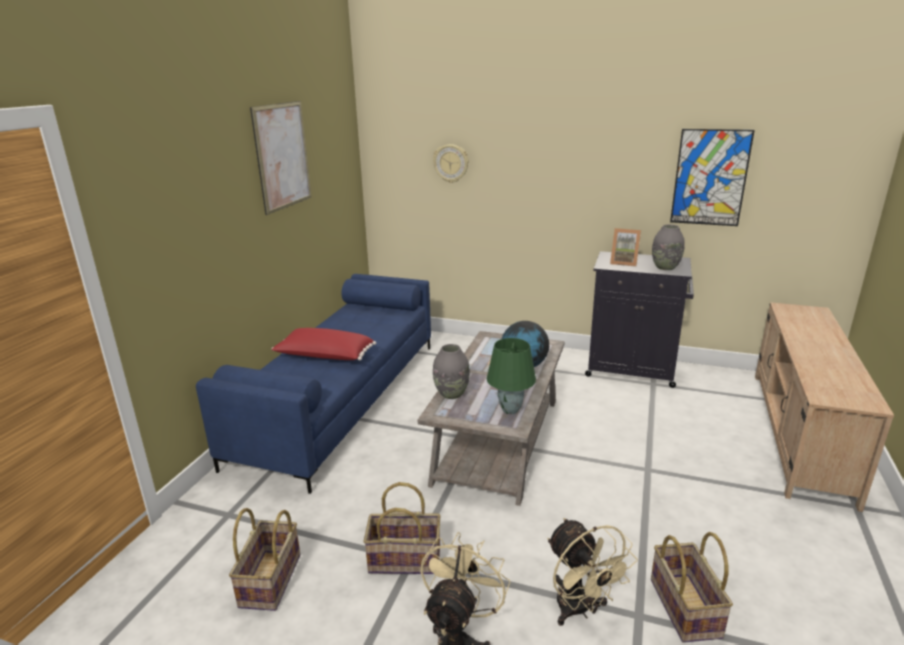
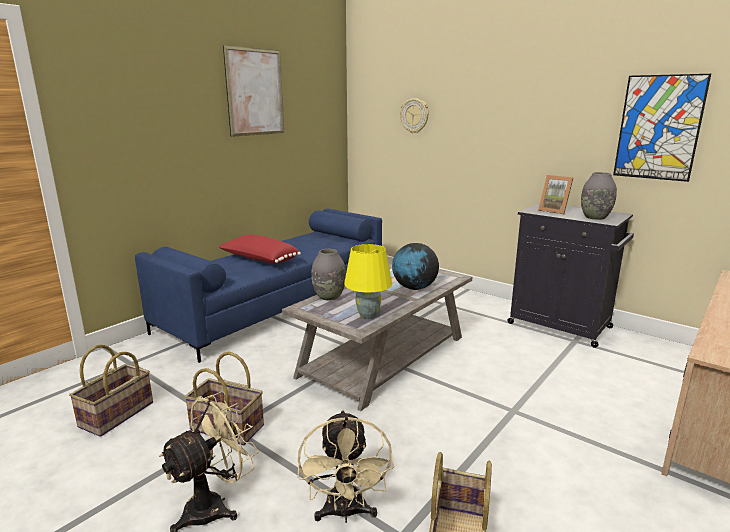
camera: 20 degrees right, 5 degrees down
green table lamp [487,338,536,414] -> yellow table lamp [344,244,392,319]

